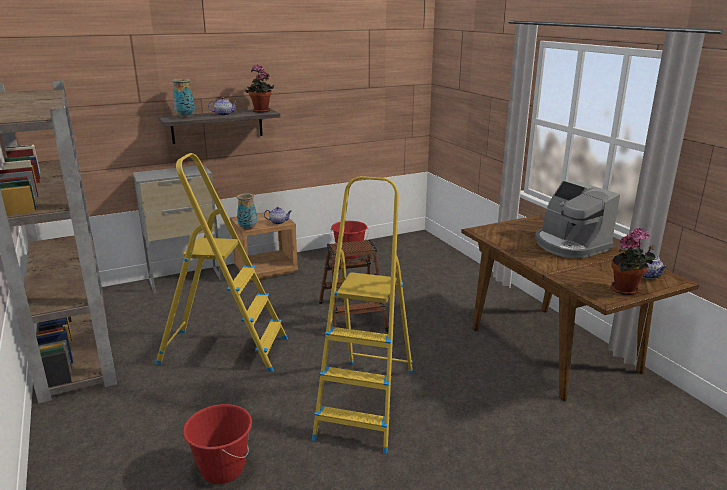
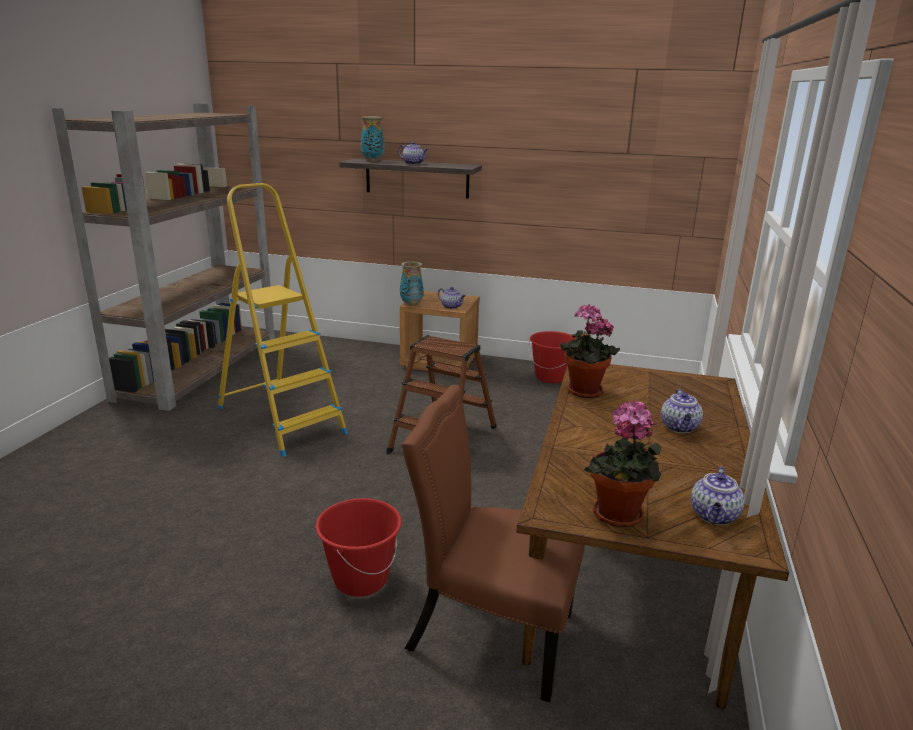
camera: 40 degrees right, 0 degrees up
grey cabinet [133,165,223,293] -> none
red bucket [183,404,252,484] -> red bucket moved to [315,498,402,597]
potted plant [245,65,275,113] -> potted plant moved to [560,304,620,398]
yellow step ladder [312,176,413,454] -> none
coffee machine [535,180,620,258] -> teapot [661,389,703,433]
none -> brown chair [402,385,585,702]

